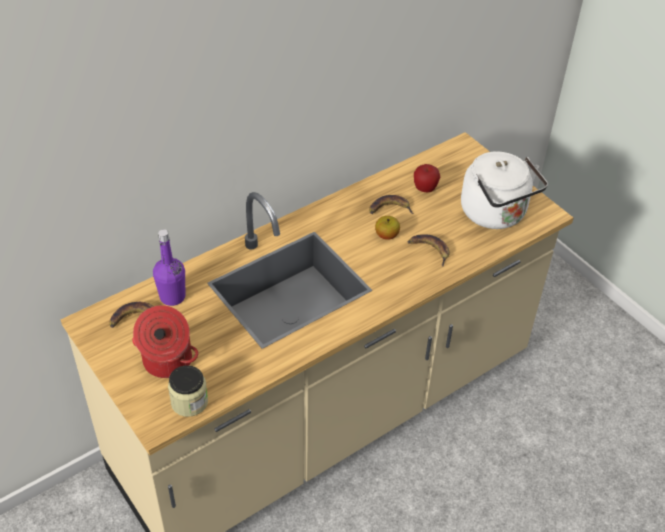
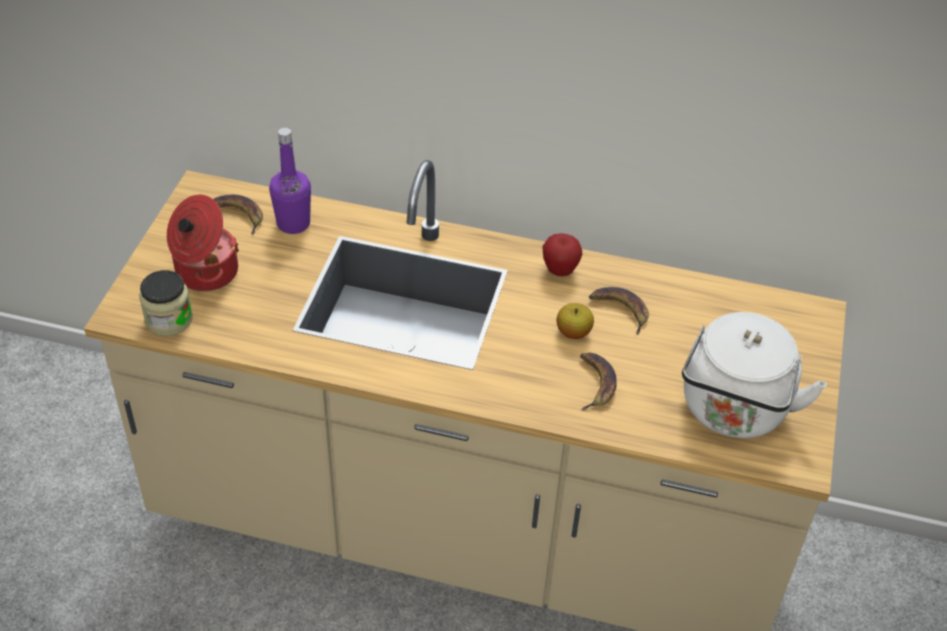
camera: 50 degrees right, 0 degrees up
apple [414,164,440,192] -> apple moved to [542,233,582,276]

